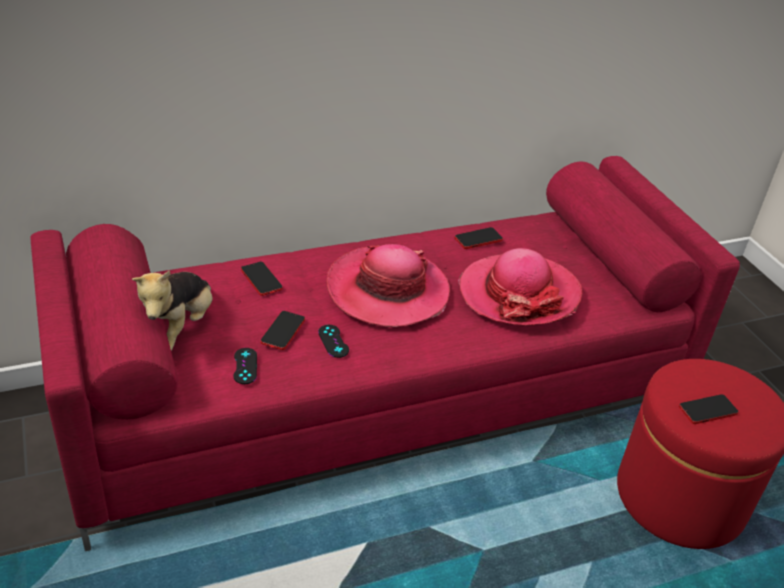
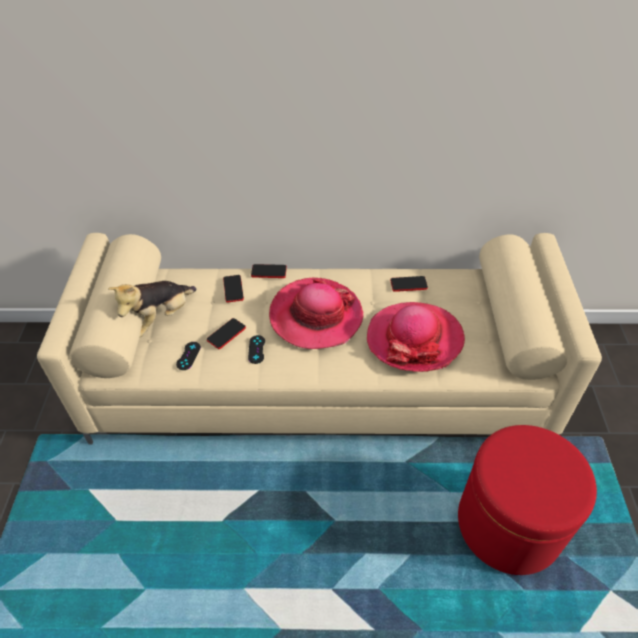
camera: 25 degrees right, 10 degrees up
red sofa [30,156,740,551] -> beige sofa [37,233,602,445]
phone [679,394,739,424] -> phone moved to [251,264,287,278]

